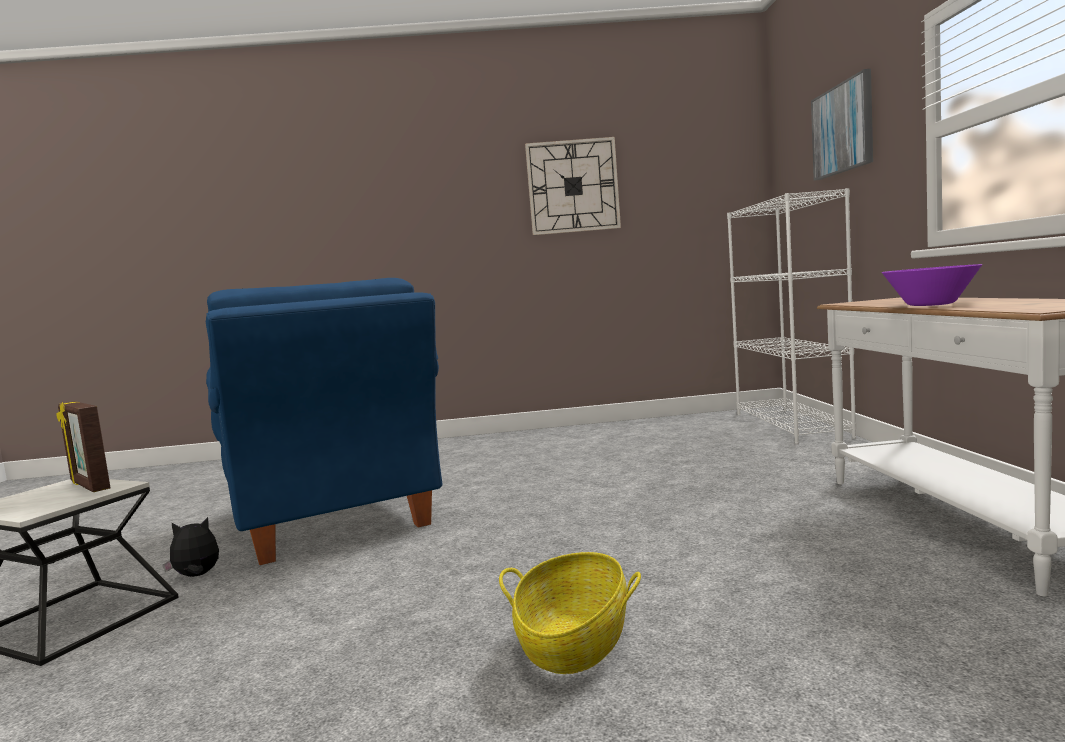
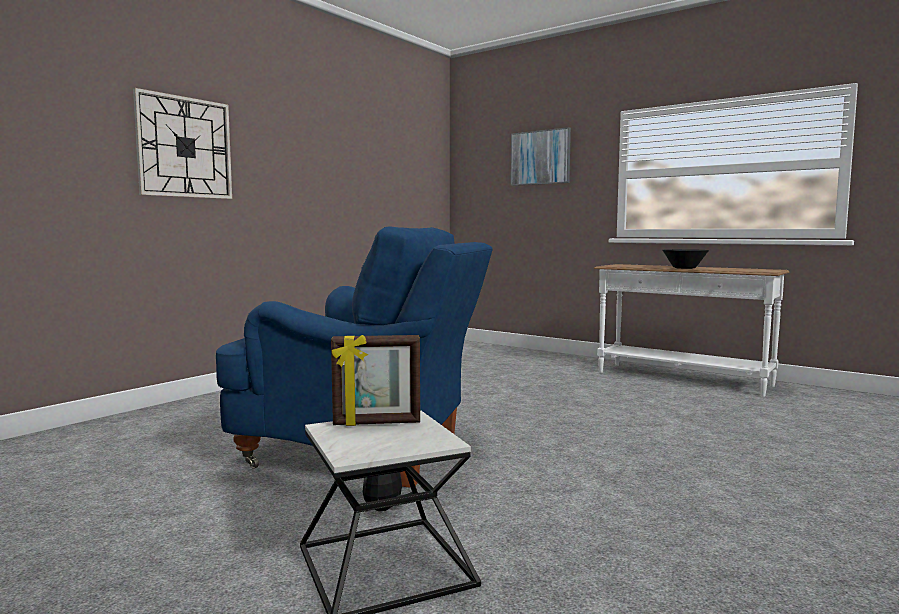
camera: 50 degrees left, 0 degrees up
basket [499,552,641,674] -> none
wall clock [525,137,621,235] -> wall clock moved to [133,88,232,199]
white bookcase [727,188,856,445] -> none
purple bowl [882,264,982,306] -> black bowl [663,249,709,269]

